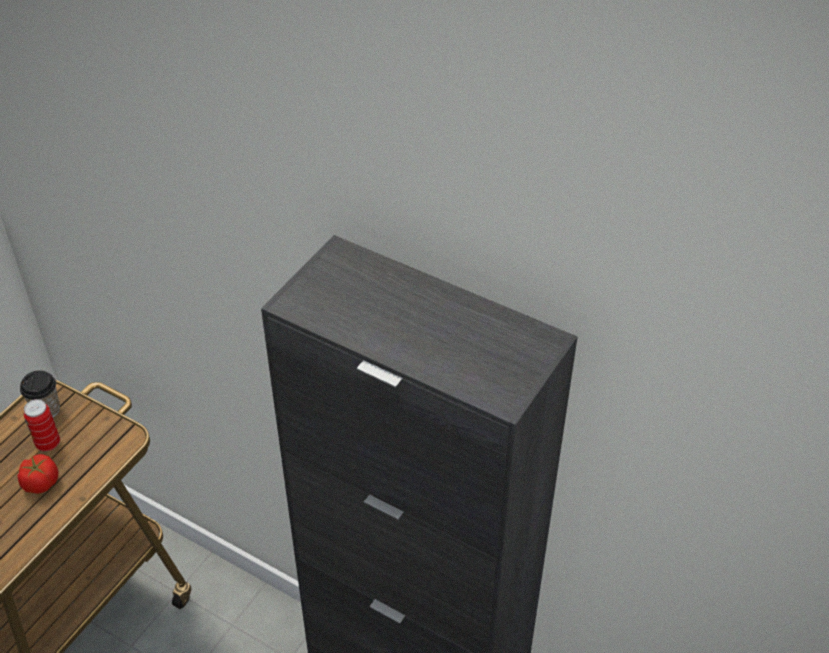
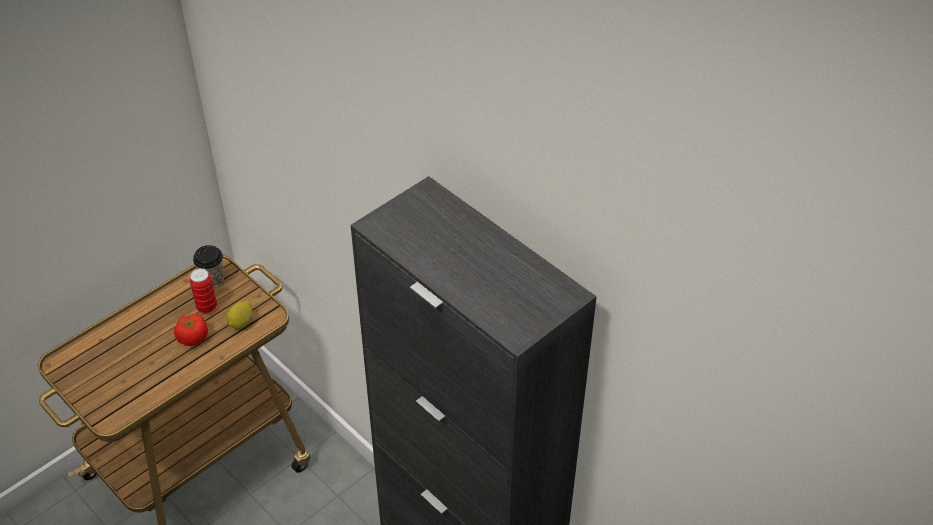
camera: 15 degrees right, 0 degrees up
none -> lemon [226,301,253,329]

